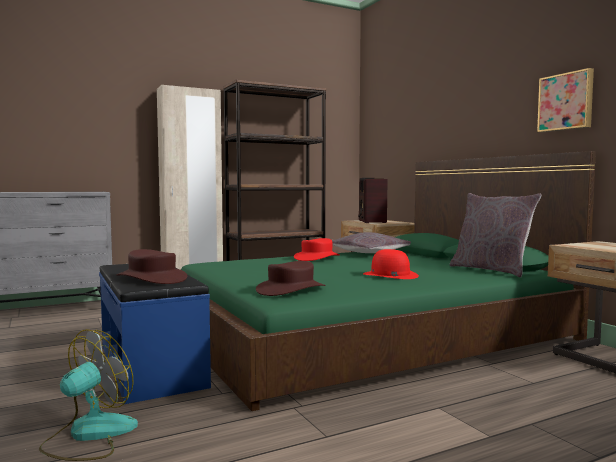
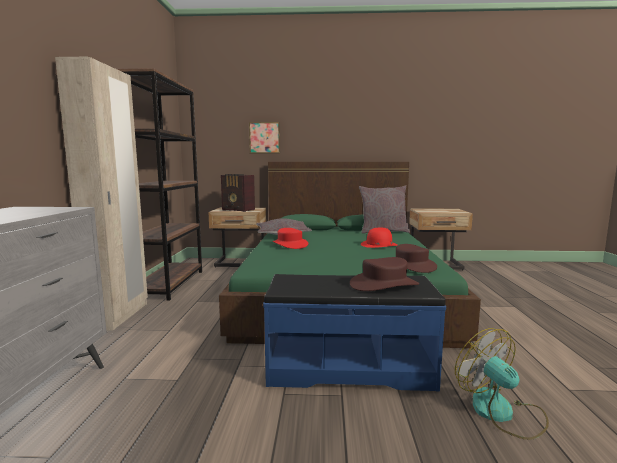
camera: 60 degrees left, 5 degrees up
picture [537,68,594,133] -> picture moved to [249,122,280,154]

